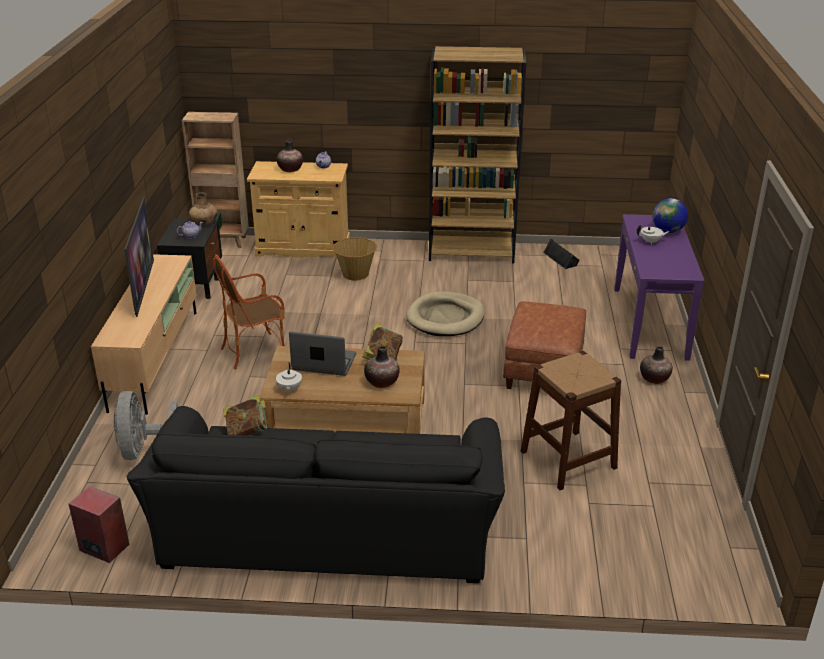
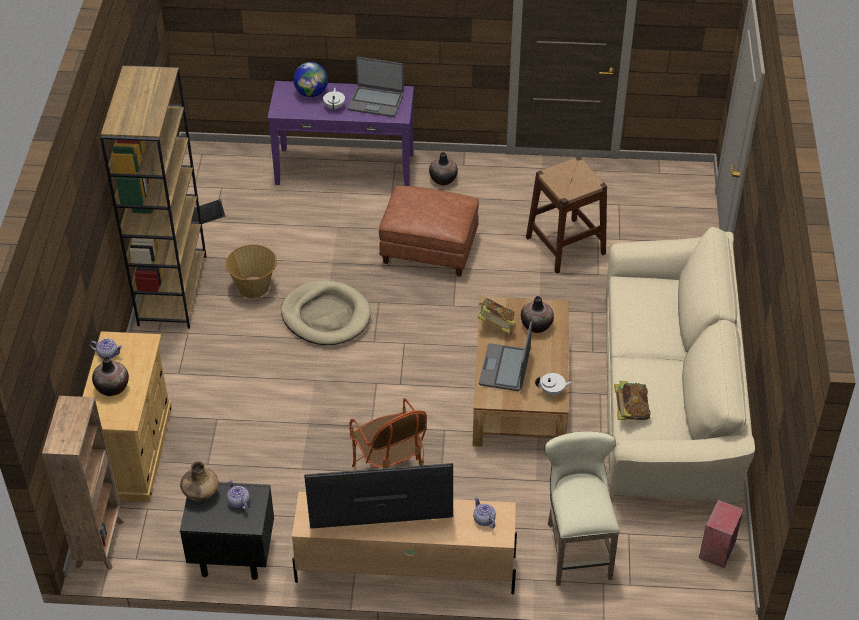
camera: 90 degrees left, 15 degrees up
grey fan [114,391,178,460] -> beige stool [544,431,620,586]
black sofa [127,406,505,583] -> beige sofa [605,227,755,504]
basket [333,237,377,281] -> basket moved to [226,244,277,298]
none -> laptop [348,57,404,117]
none -> teapot [473,497,496,528]

